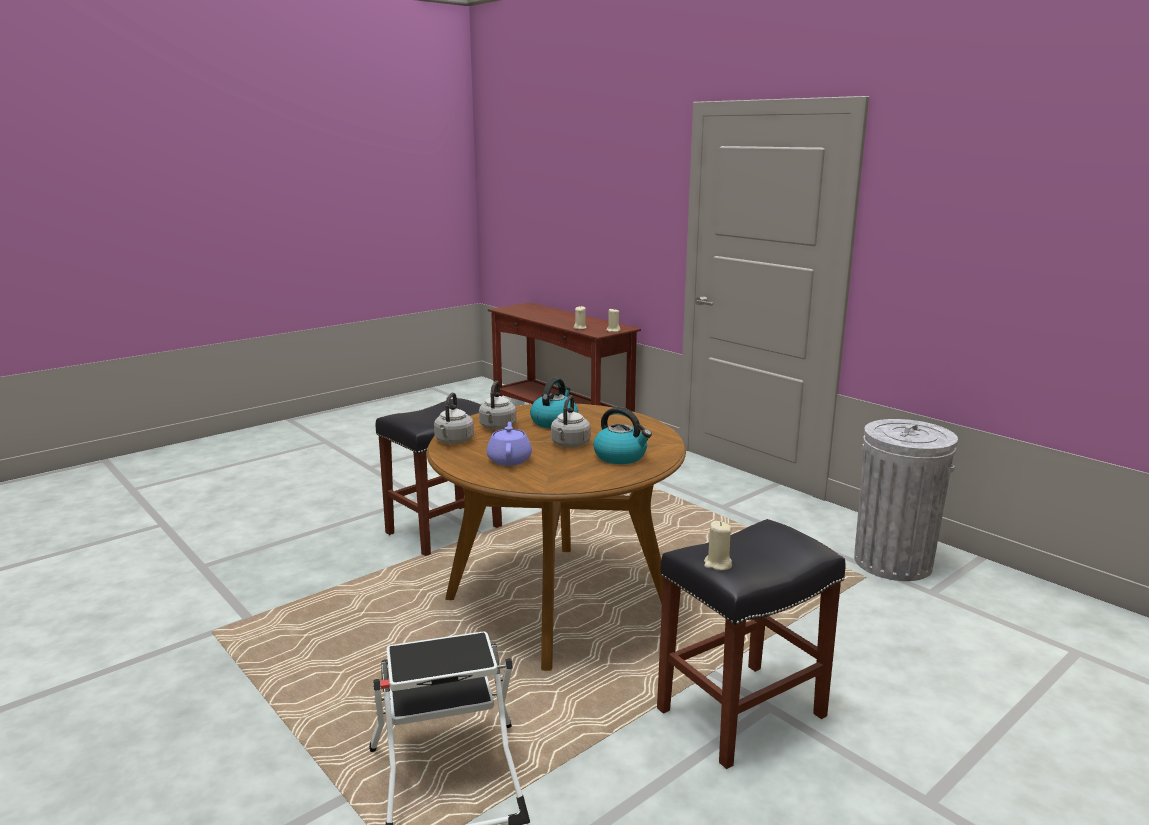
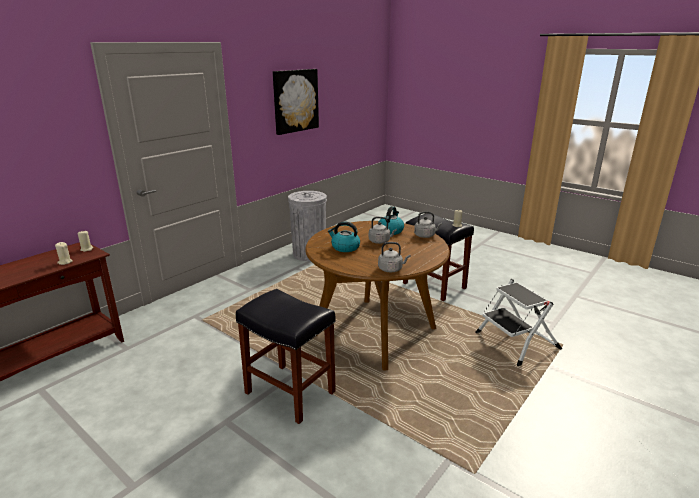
camera: 100 degrees left, 5 degrees up
grey kettle [479,381,516,430] -> grey kettle moved to [414,212,442,238]
purple teapot [487,422,532,466] -> none
none -> picture [273,69,319,135]

